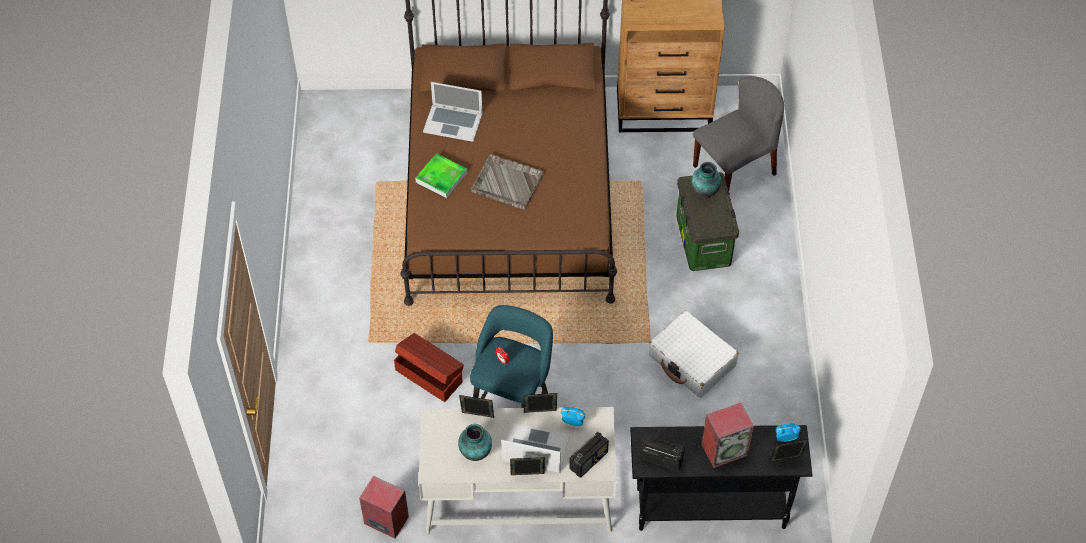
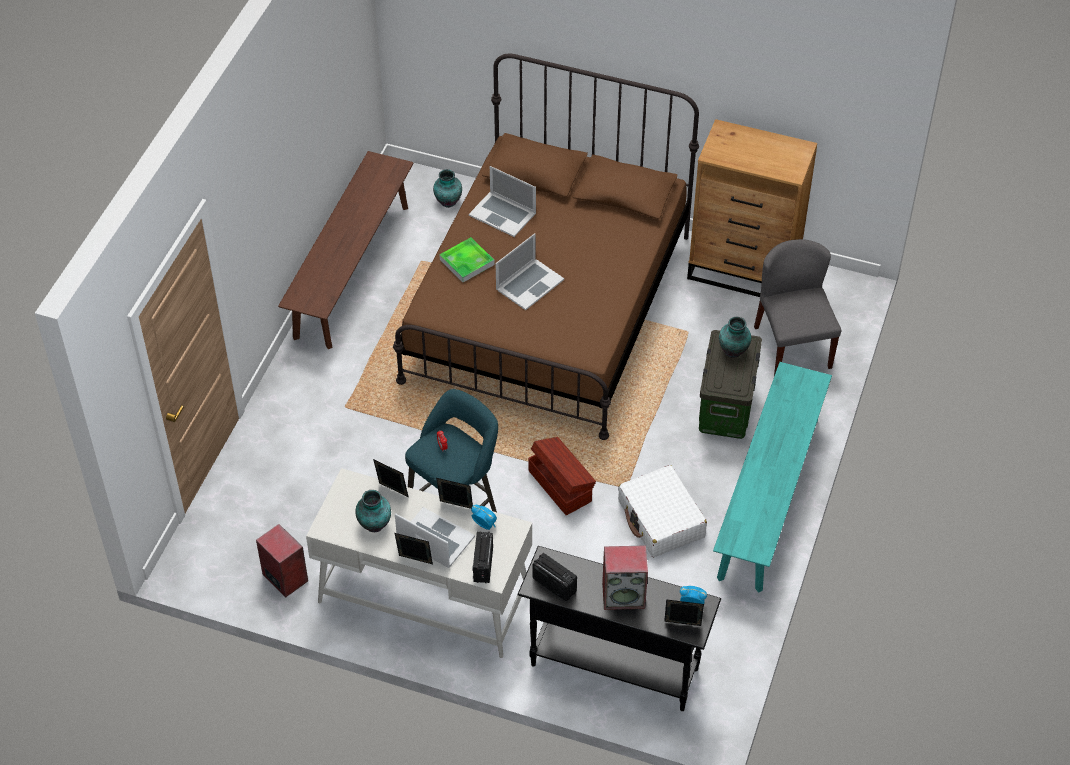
camera: 20 degrees right, 5 degrees down
brown storage box [394,333,464,402] -> brown storage box moved to [528,437,596,515]
grey tray [471,154,544,210] -> laptop [496,233,564,310]
radio [569,432,609,478] -> radio turned 120 degrees clockwise [472,531,493,583]
grey chair [693,76,784,190] -> grey chair turned 90 degrees counterclockwise [754,239,841,376]
none -> brown bench [278,151,414,349]
none -> vase [433,169,462,208]
none -> turquoise bench [713,362,832,593]

